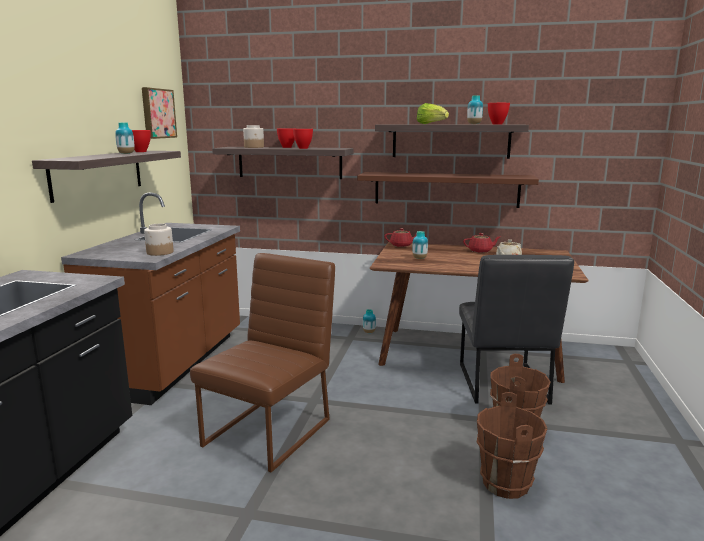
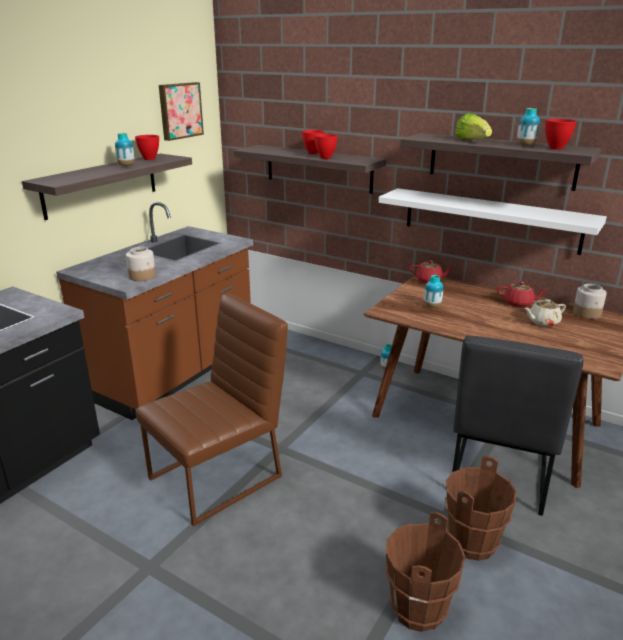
camera: 20 degrees right, 10 degrees up
jar [243,125,264,148] -> jar moved to [573,284,607,319]
brown shelf [357,172,539,208] -> white shelf [378,188,607,255]

